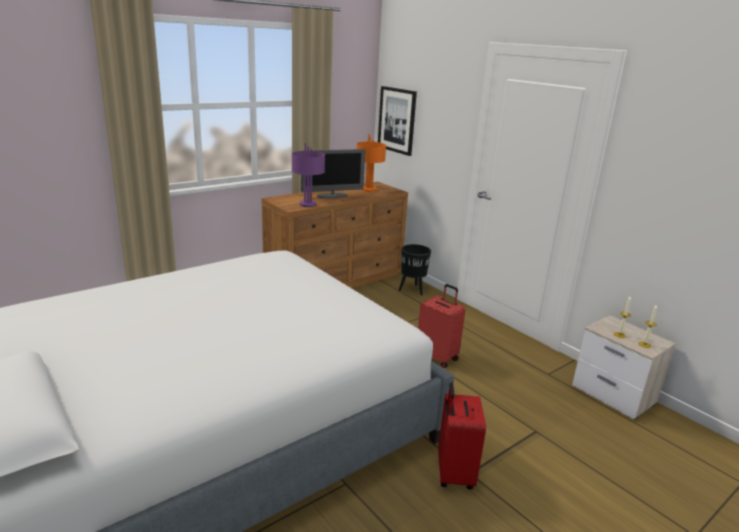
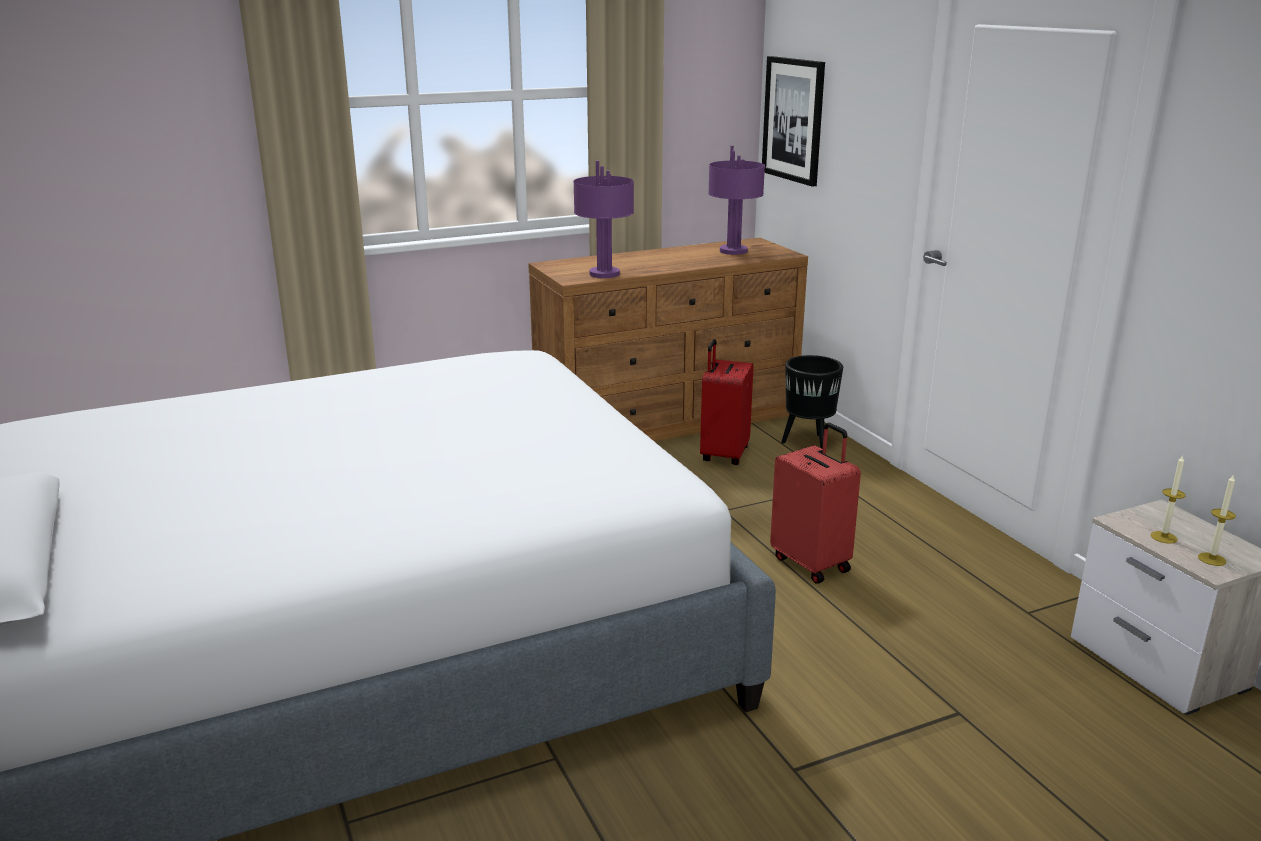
camera: 15 degrees right, 0 degrees up
monitor [301,149,365,198] -> none
orange table lamp [357,134,386,192] -> purple table lamp [708,145,765,255]
red suitcase [438,382,486,490] -> red suitcase moved to [700,339,754,465]

